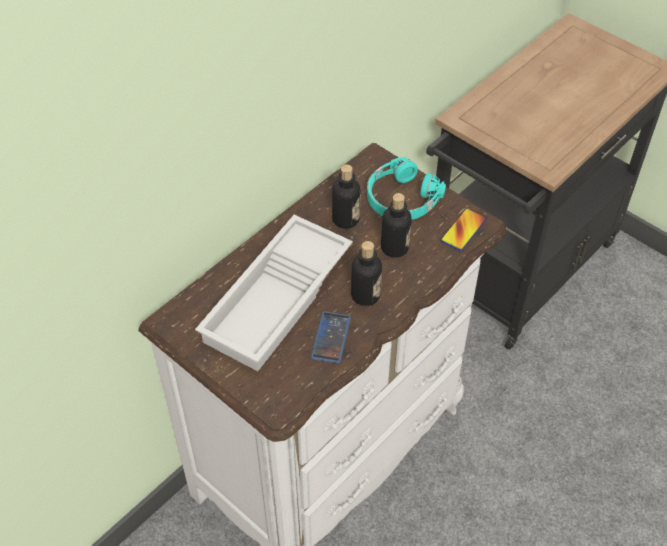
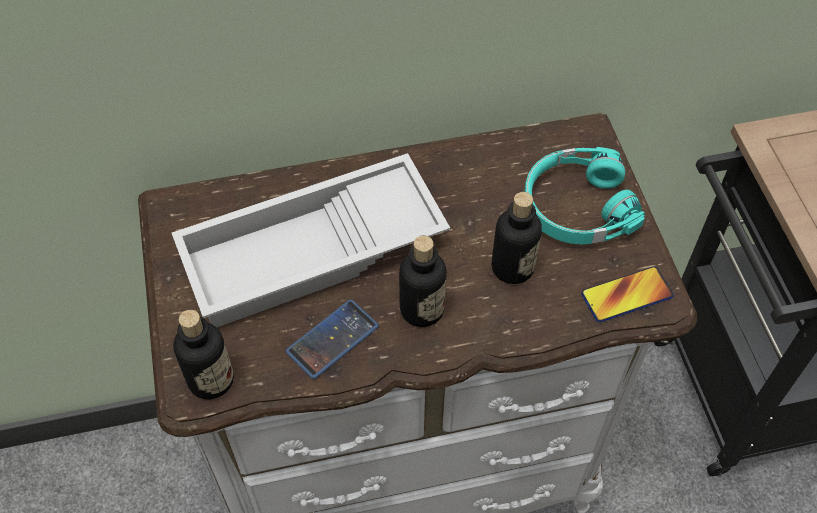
camera: 35 degrees right, 5 degrees up
bottle [332,164,361,229] -> bottle moved to [173,310,234,399]

